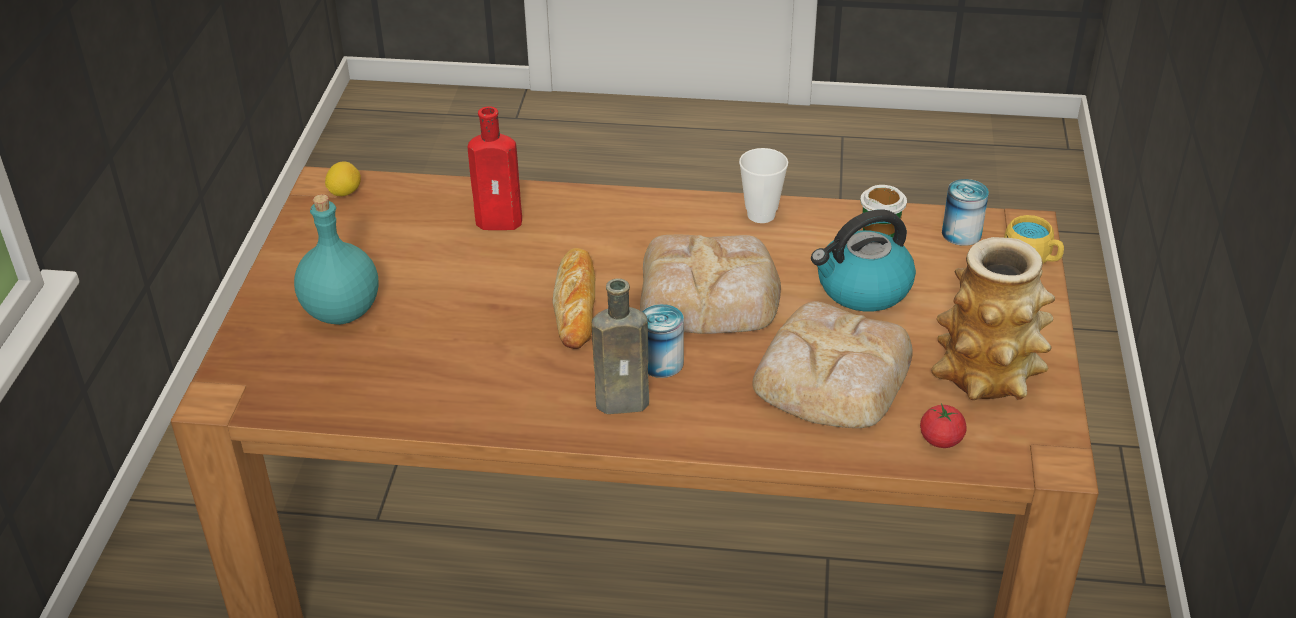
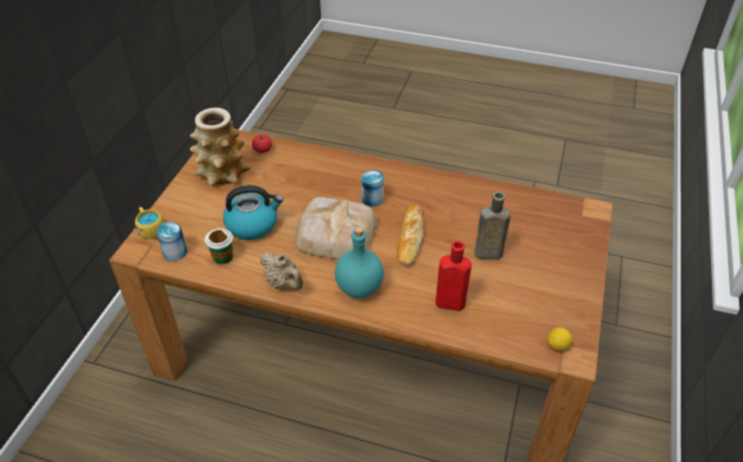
camera: 170 degrees left, 5 degrees up
turquoise bottle [294,194,379,325] -> turquoise bottle moved to [335,226,384,298]
brown bottle [592,278,649,414] -> brown bottle moved to [475,192,511,260]
cup [739,148,788,223] -> beige teapot [260,253,303,290]
bread [752,301,913,428] -> none

